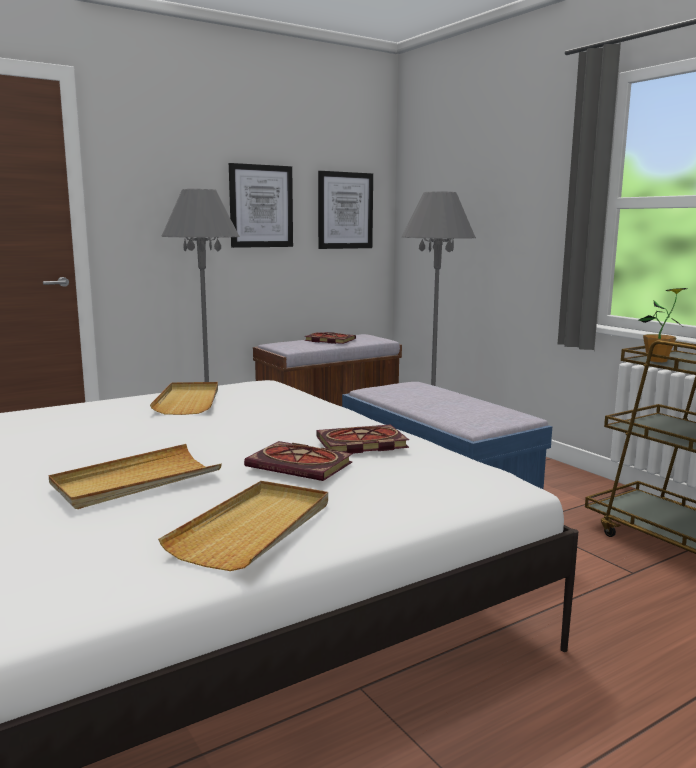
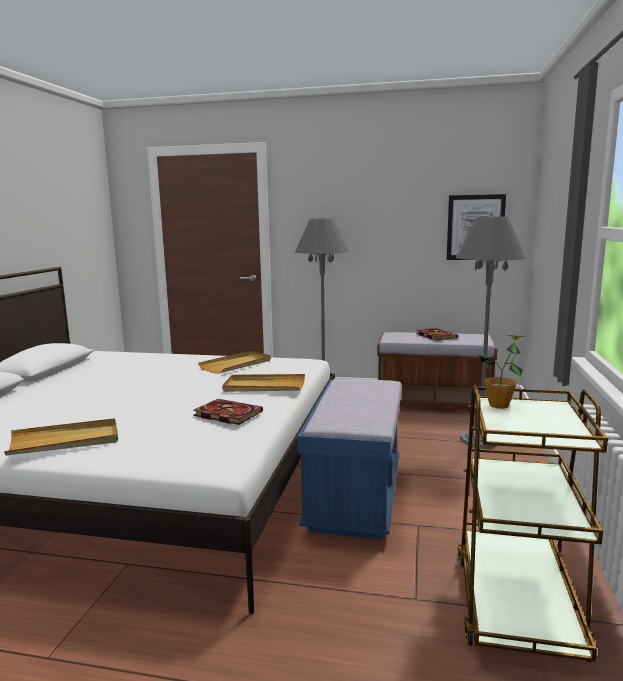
camera: 45 degrees right, 0 degrees up
beige tray [49,444,222,509] -> beige tray moved to [222,374,305,392]
picture [229,163,293,248] -> none
book [244,441,353,481] -> none

